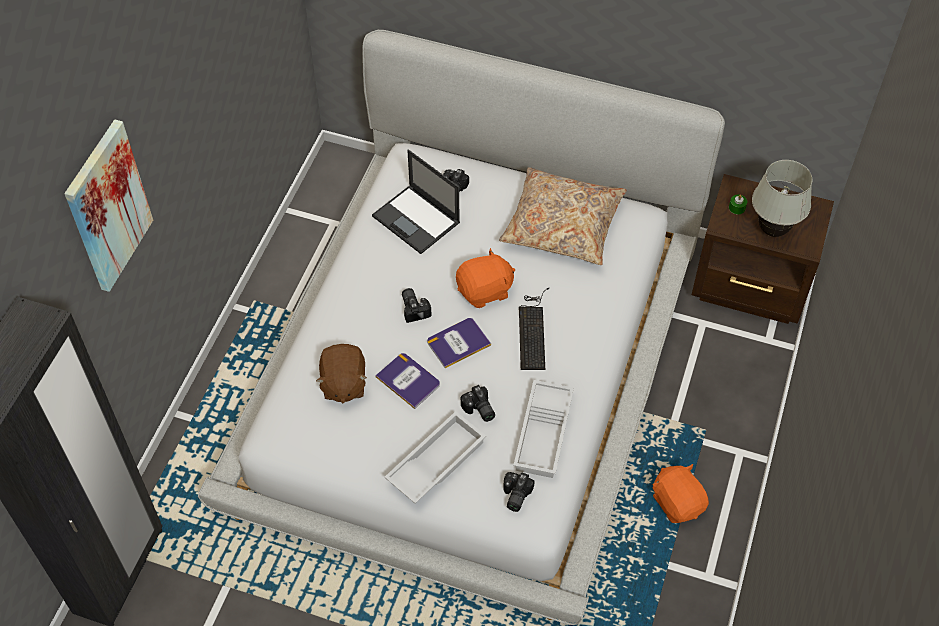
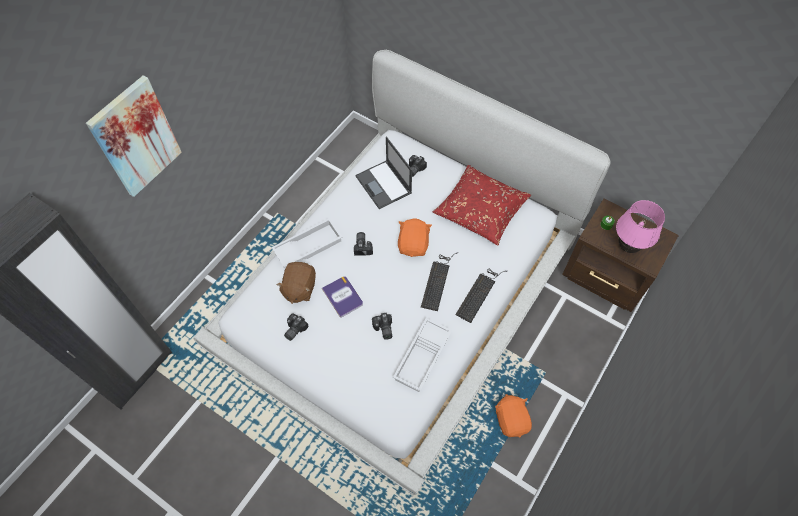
camera: 15 degrees right, 5 degrees up
white tray [384,411,486,504] -> white tray moved to [272,218,343,268]
book [427,318,491,368] -> none
orange plush toy [456,248,515,308] -> orange plush toy turned 75 degrees counterclockwise [398,219,432,257]
beige pillow [499,167,627,265] -> red pillow [433,165,531,245]
camera [503,472,535,512] -> camera moved to [284,313,309,341]
white table lamp [752,160,812,237] -> pink table lamp [616,200,665,253]
none -> keyboard [455,268,507,323]

